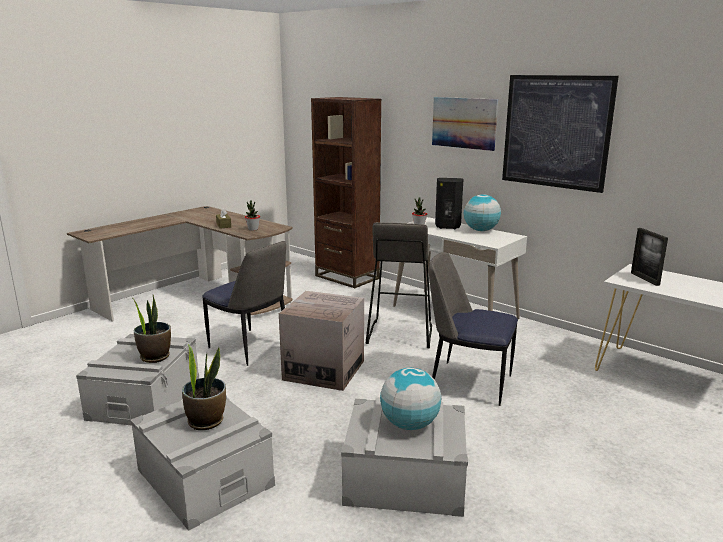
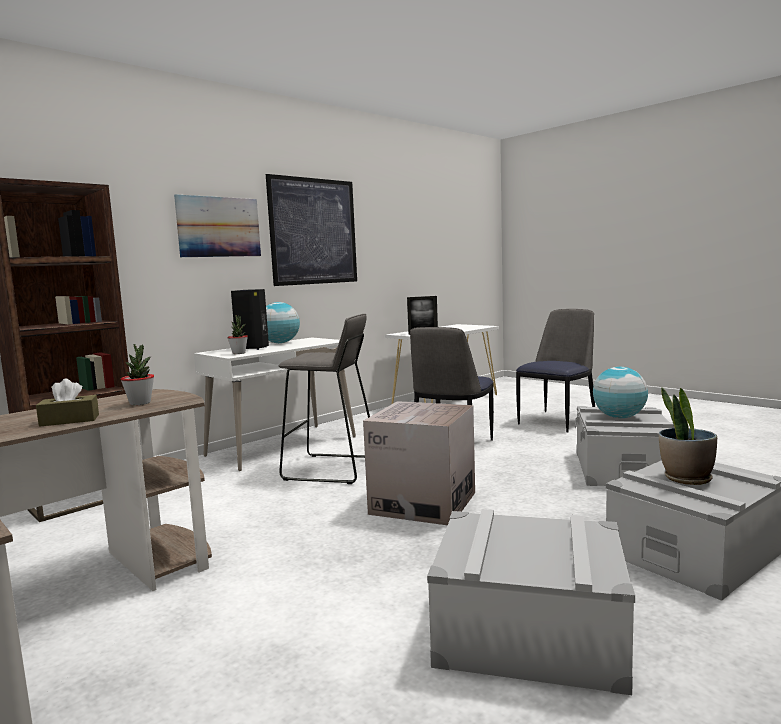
camera: 85 degrees left, 10 degrees down
potted plant [131,295,171,363] -> none
chair [202,241,286,366] -> chair moved to [516,309,595,433]

